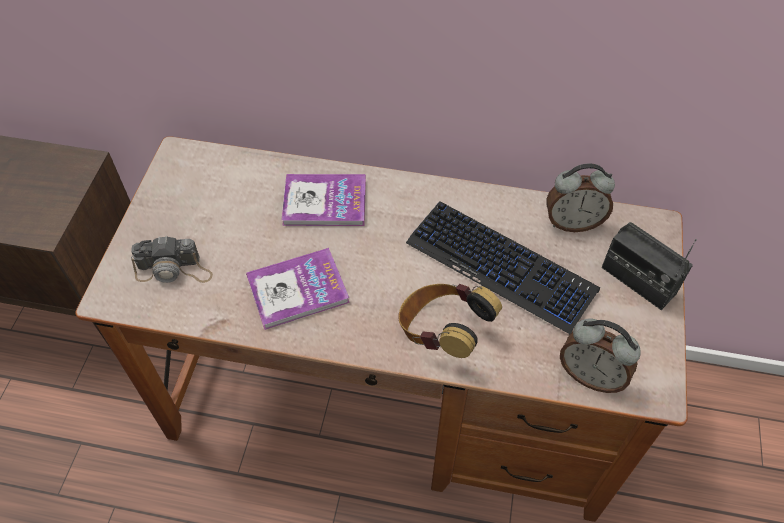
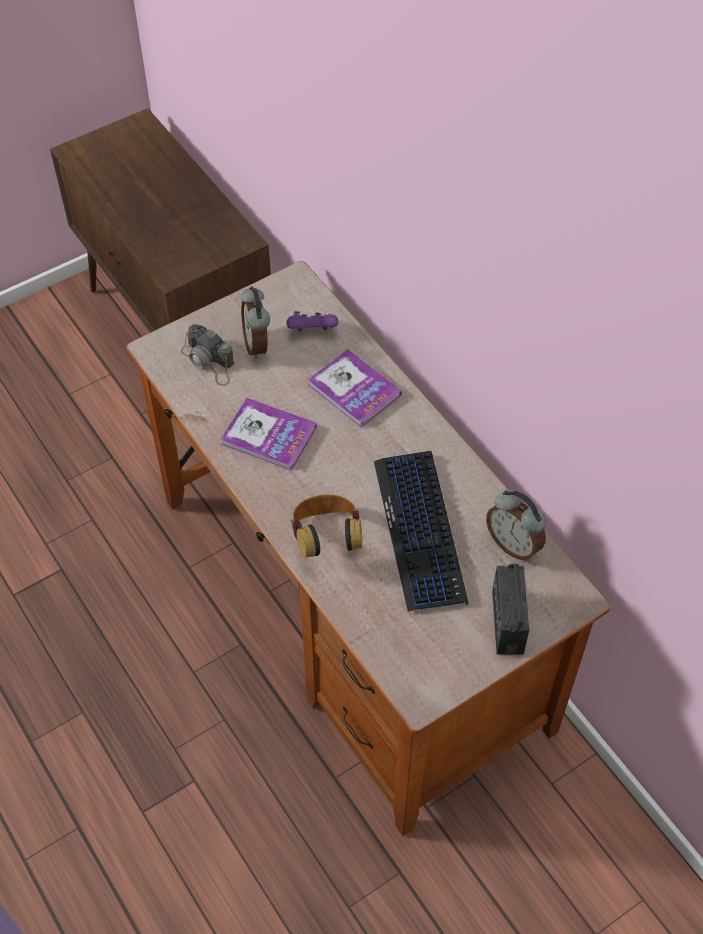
camera: 45 degrees right, 0 degrees up
alarm clock [560,318,641,393] -> alarm clock moved to [240,286,270,359]
none -> purple game controller [286,311,339,331]

